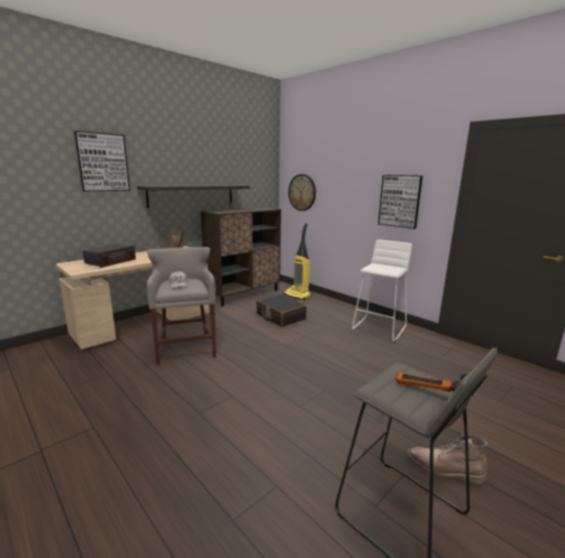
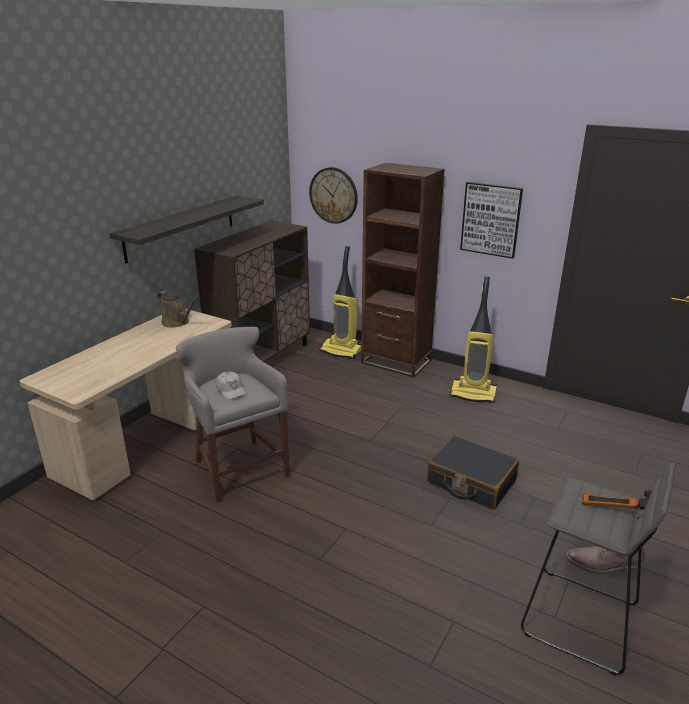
camera: 15 degrees left, 10 degrees up
picture [74,131,130,192] -> none
radio [83,244,136,268] -> none
black suitcase [256,294,307,327] -> black suitcase moved to [427,436,519,510]
white stool [352,240,412,342] -> vacuum cleaner [450,276,497,403]
none -> brown bookcase [361,163,445,378]

